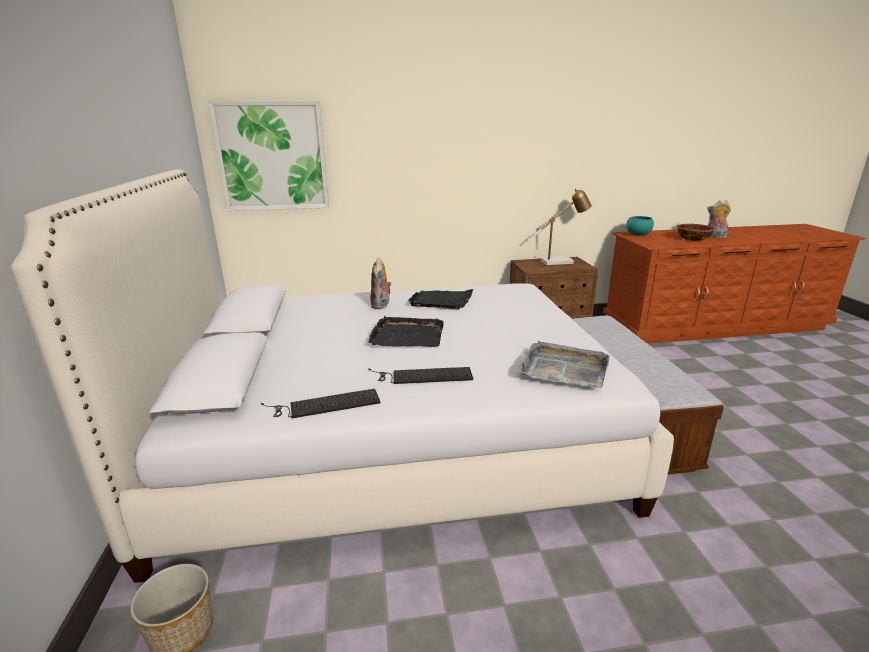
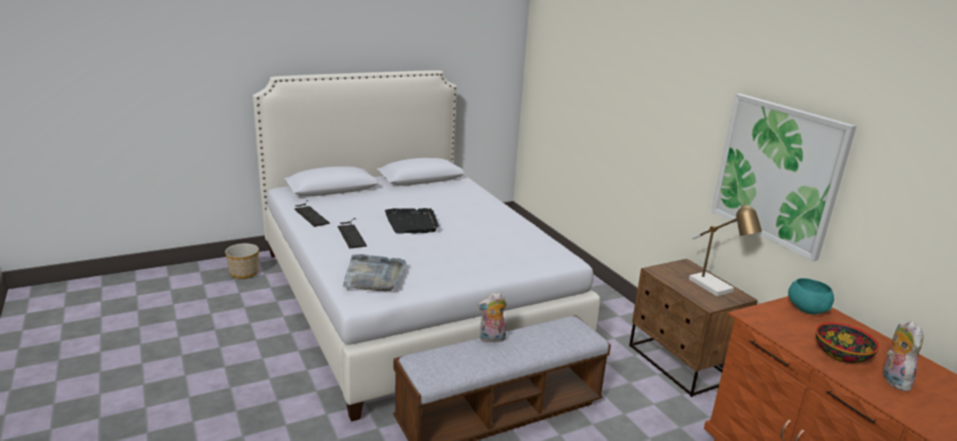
camera: 70 degrees right, 0 degrees up
picture [208,101,329,211] -> picture moved to [711,94,857,261]
plush toy [371,258,392,309] -> plush toy moved to [477,292,507,343]
black tray [408,289,474,310] -> none

